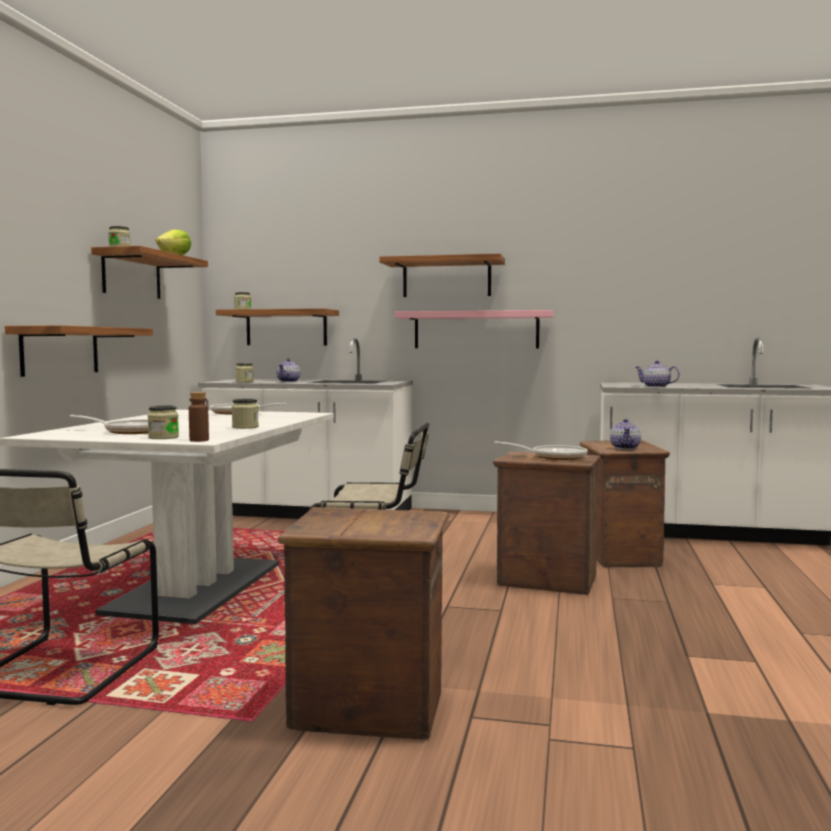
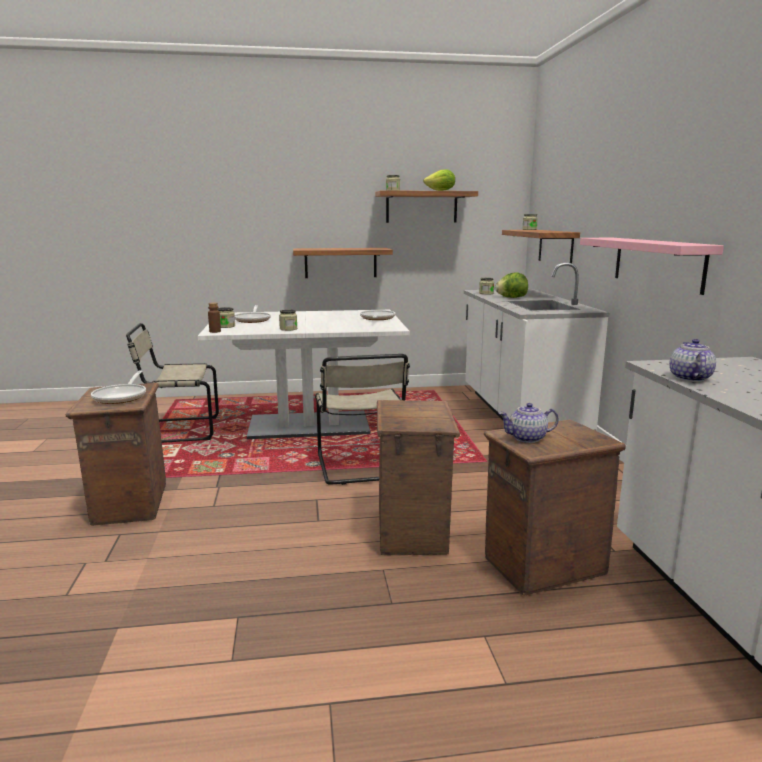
camera: 70 degrees right, 10 degrees up
teapot [277,359,300,382] -> lettuce [496,272,528,298]
shelf [380,254,505,297] -> none
frying pan [494,441,588,460] -> frying pan moved to [91,370,146,404]

